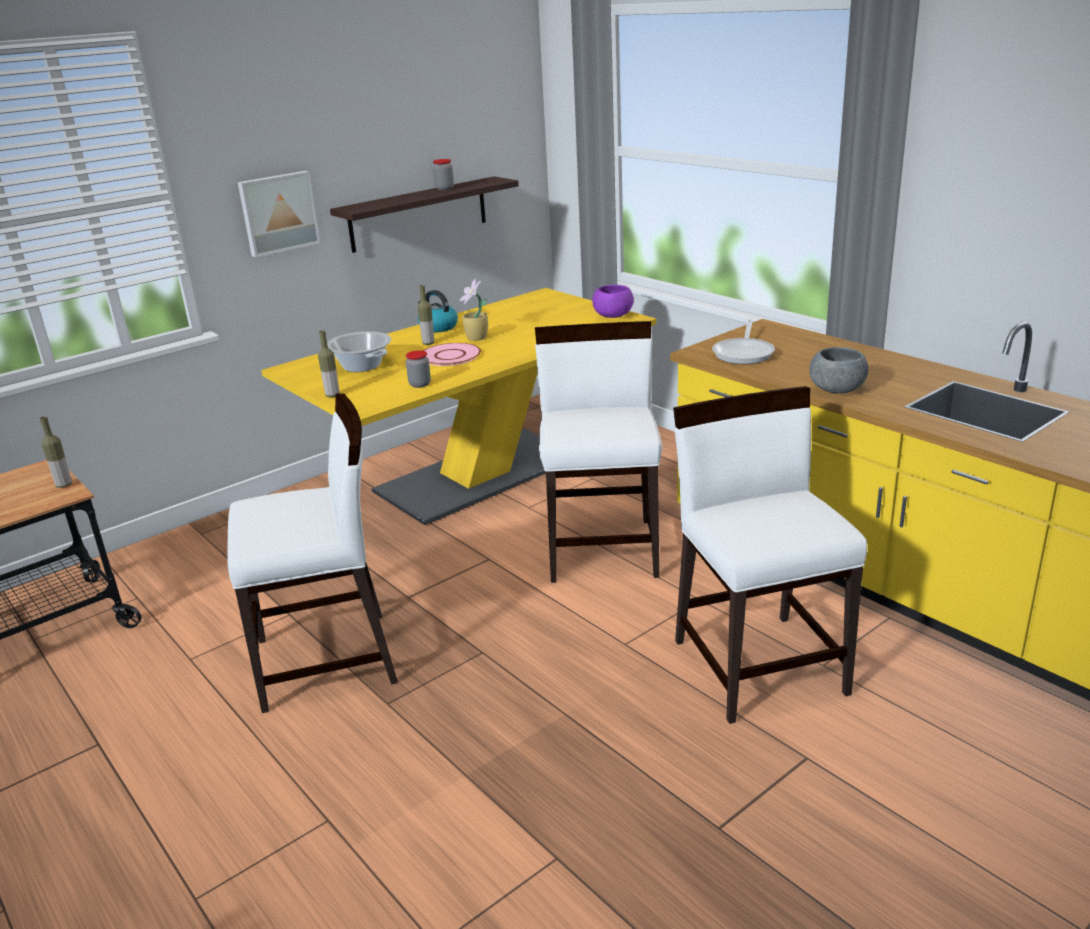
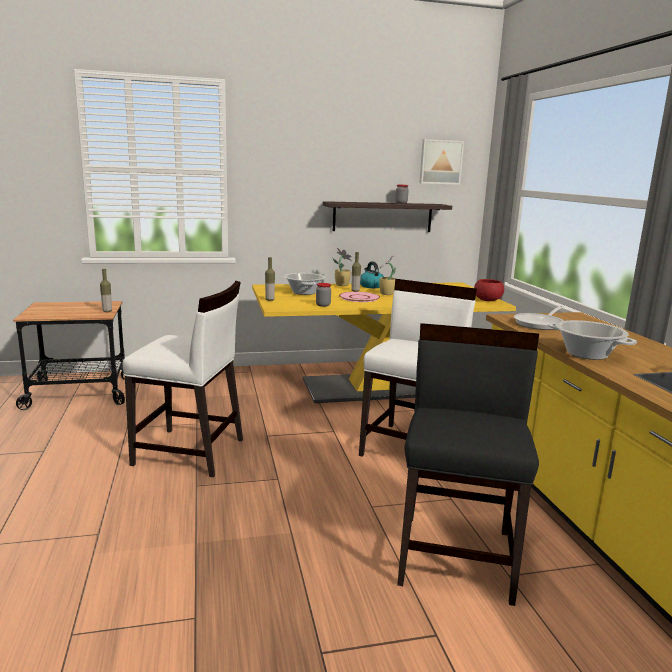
camera: 25 degrees right, 10 degrees down
picture [238,171,321,257] -> picture moved to [419,139,464,185]
purple bowl [592,285,634,318] -> red bowl [474,279,504,301]
white chair [673,386,867,724] -> black chair [397,323,539,606]
grey bowl [810,347,868,394] -> cooking pot [548,320,637,360]
none -> potted plant [333,248,352,286]

